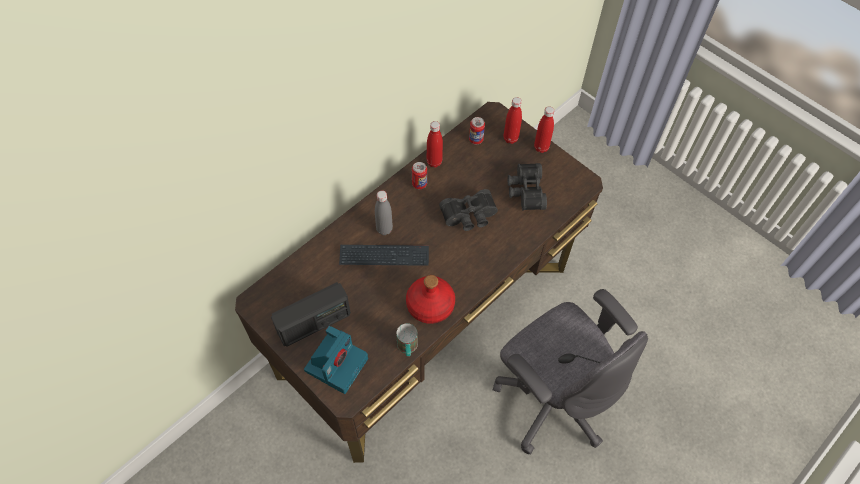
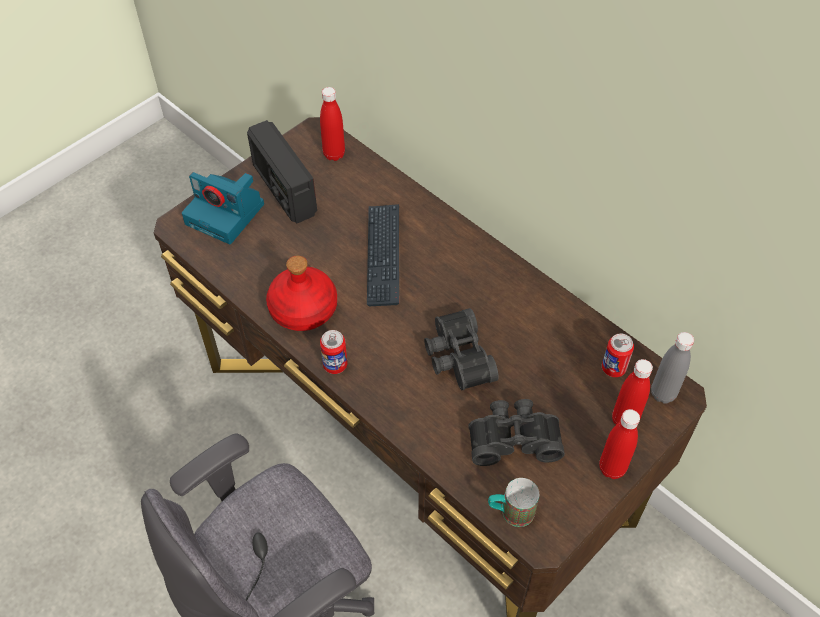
camera: 90 degrees right, 5 degrees down
grey bottle [375,191,393,235] -> grey bottle moved to [651,332,694,404]
mug [396,323,418,356] -> mug moved to [488,478,539,527]
can [412,162,427,189] -> can moved to [320,330,347,374]
red bottle [427,121,443,167] -> red bottle moved to [320,87,345,161]

